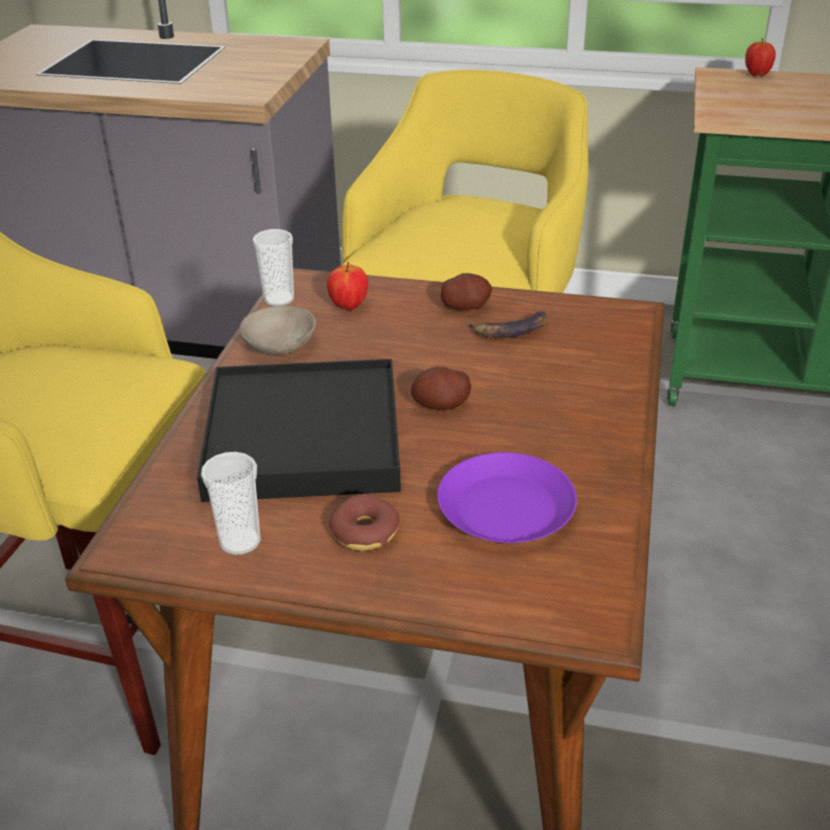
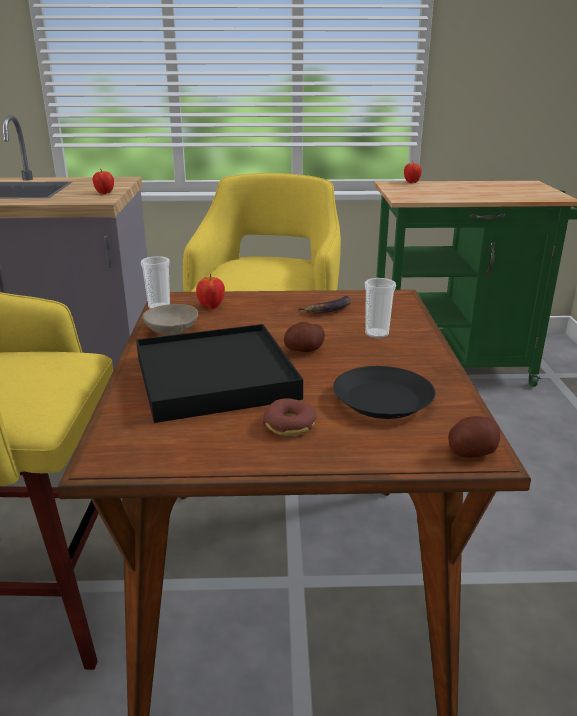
camera: 15 degrees left, 10 degrees down
cup [201,452,261,555] -> cup moved to [365,278,396,338]
purple plate [437,452,577,543] -> black plate [333,366,435,419]
potato [441,273,492,310] -> potato moved to [448,416,500,458]
none -> apple [93,169,114,194]

